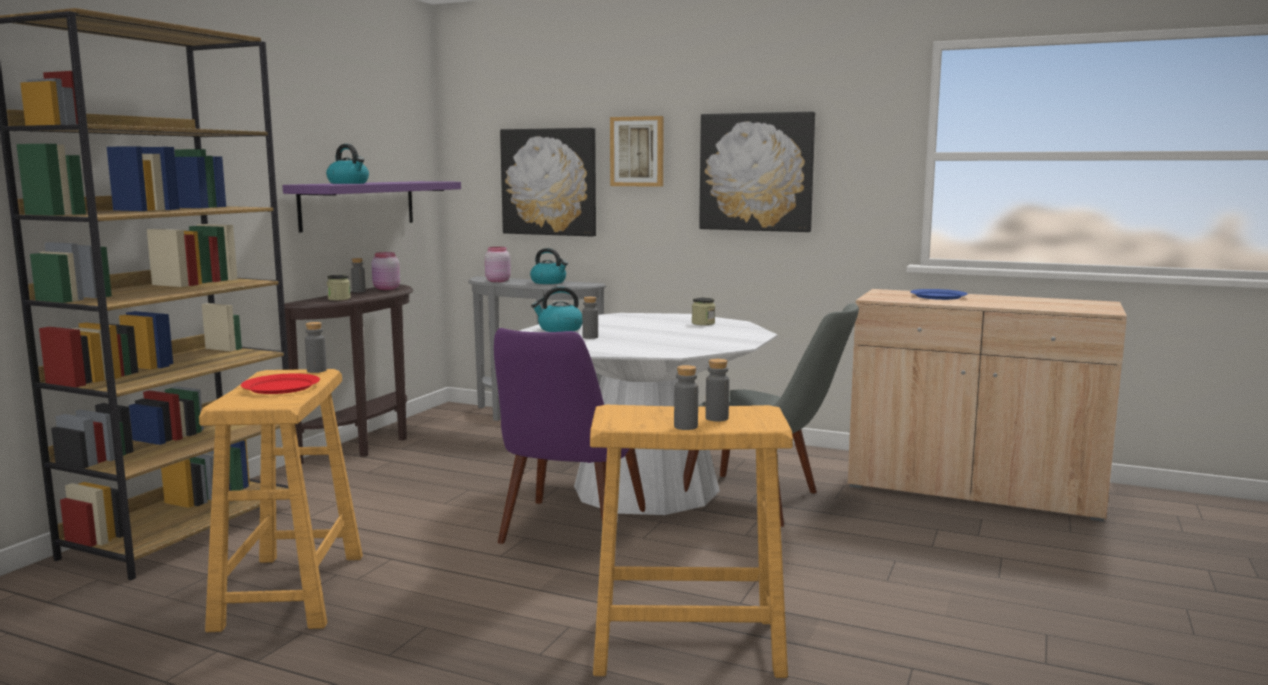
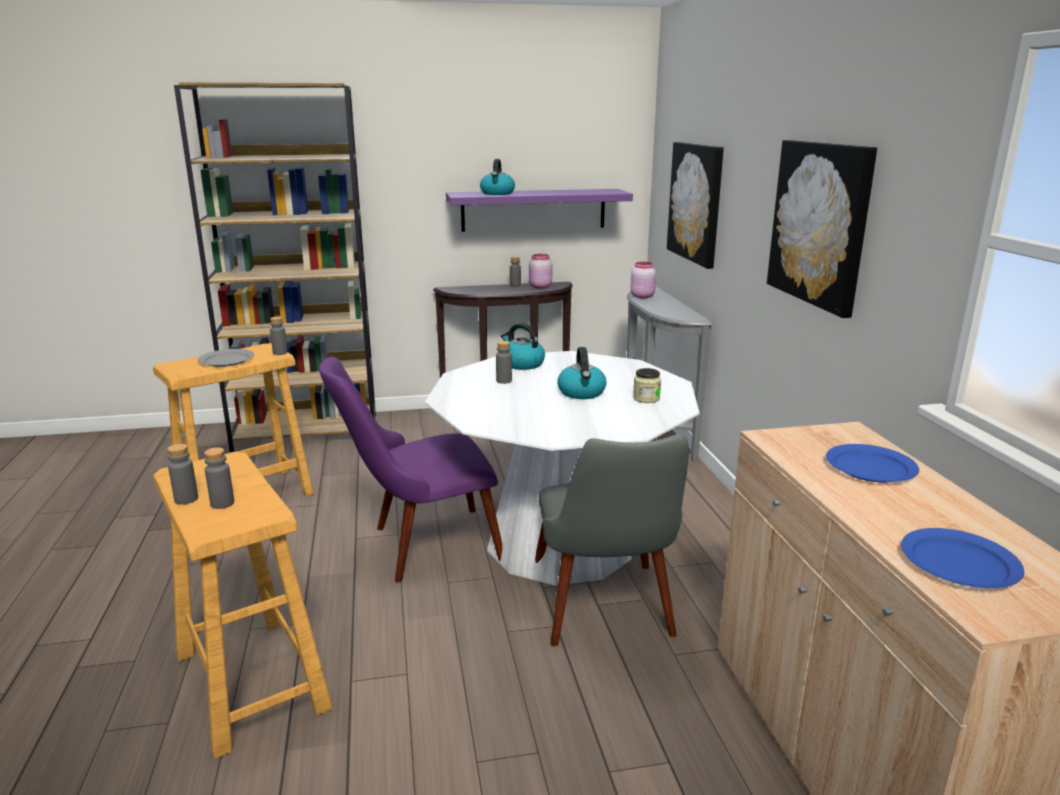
camera: 55 degrees right, 10 degrees up
red plate [241,374,320,394] -> grey plate [198,349,254,367]
jar [327,275,351,301] -> none
kettle [530,248,568,284] -> kettle moved to [558,347,606,399]
picture [610,116,664,187] -> none
none -> blue plate [901,528,1024,588]

